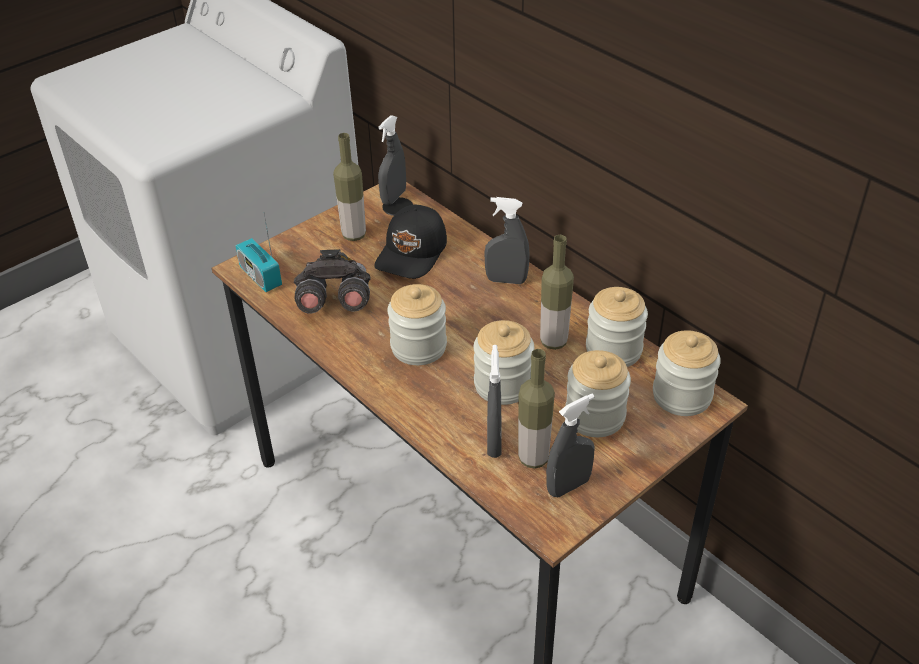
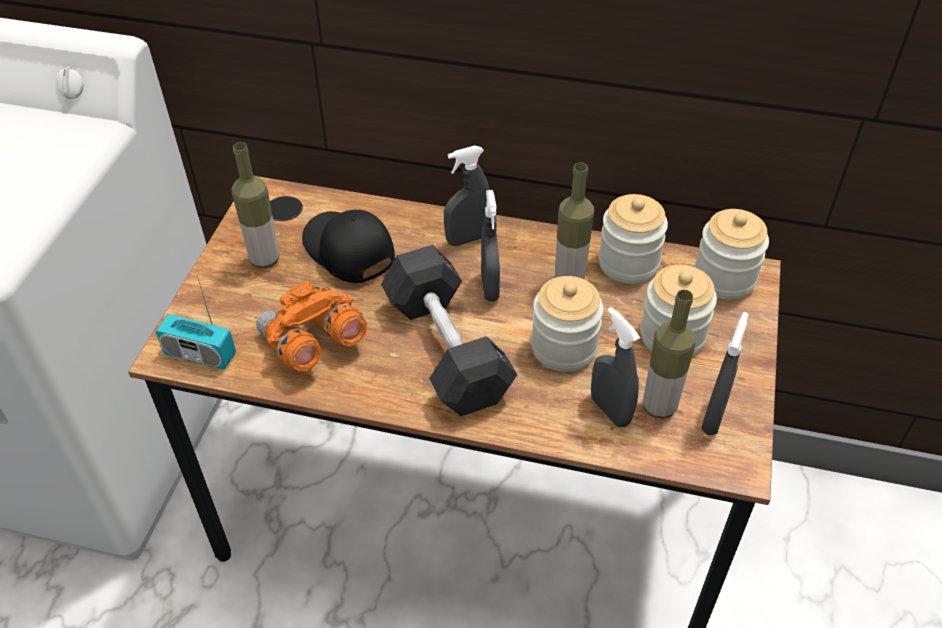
camera: 35 degrees left, 5 degrees up
grey binoculars [294,249,371,314] -> orange binoculars [256,280,367,371]
black cap [374,205,447,279] -> black cap turned 150 degrees clockwise [302,210,395,283]
grey spray bottle [378,115,406,205] -> grey spray bottle moved to [481,190,500,302]
jar [387,284,447,365] -> grey dumbbell [381,245,517,416]

